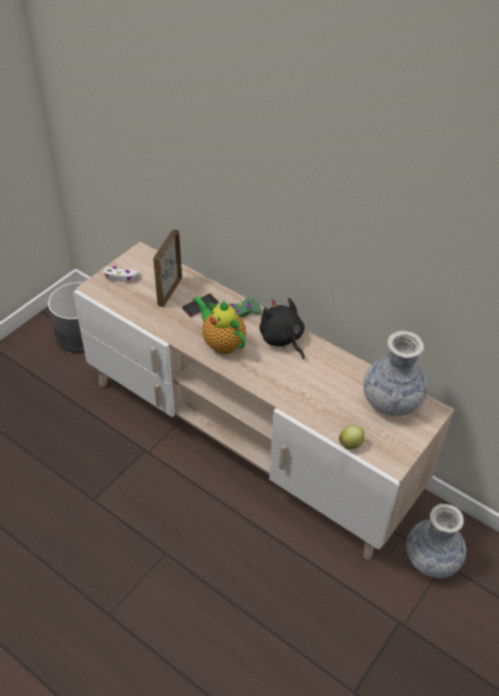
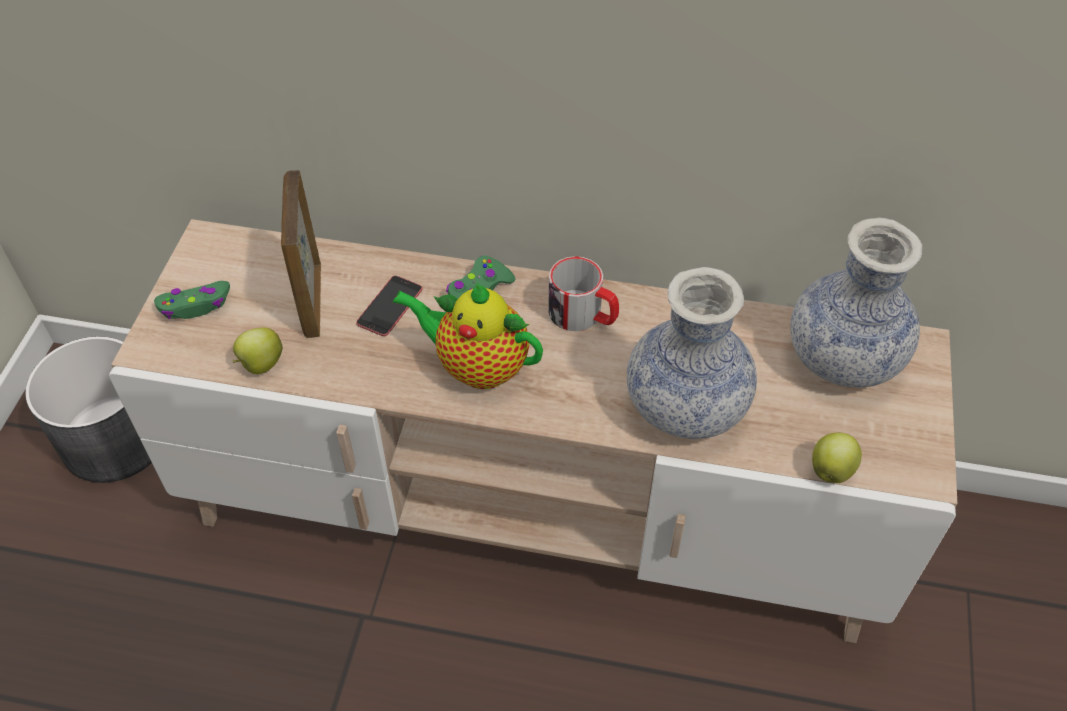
camera: 25 degrees left, 5 degrees up
white game controller [104,266,139,282] -> green game controller [154,281,230,319]
black plush toy [259,298,305,359] -> mug [548,256,619,331]
vase [406,503,466,578] -> vase moved to [627,267,757,439]
none -> apple [233,328,283,374]

